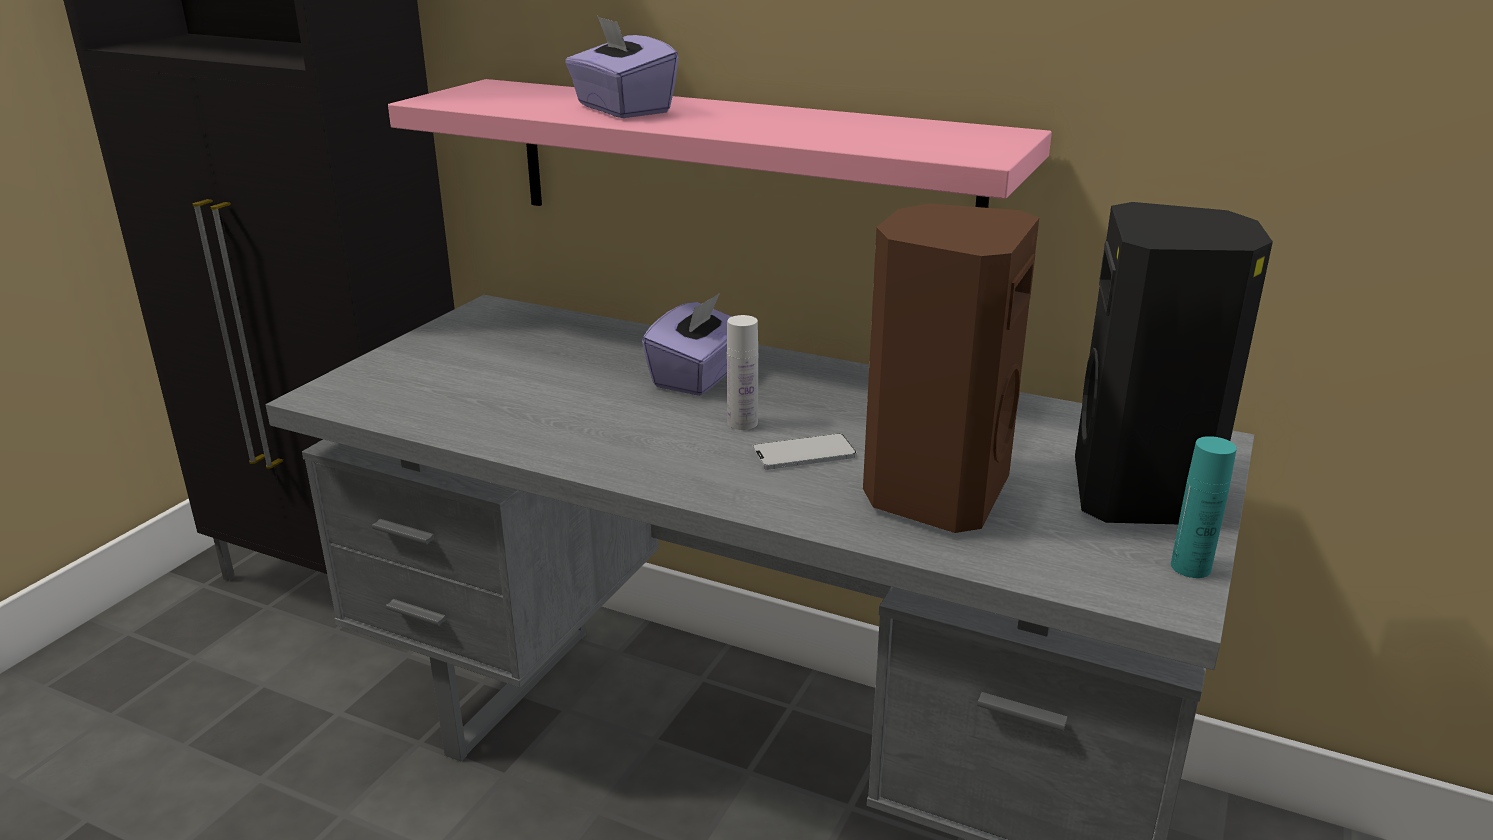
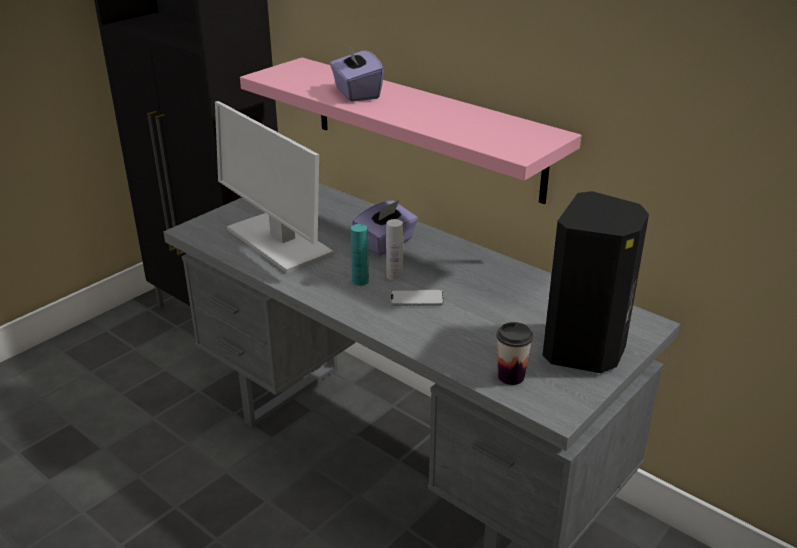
camera: 15 degrees right, 5 degrees up
brown speaker [863,204,1039,533] -> none
turquoise bottle [1171,436,1237,578] -> turquoise bottle moved to [351,224,369,286]
none -> monitor [215,101,334,273]
none -> cup [496,322,533,385]

